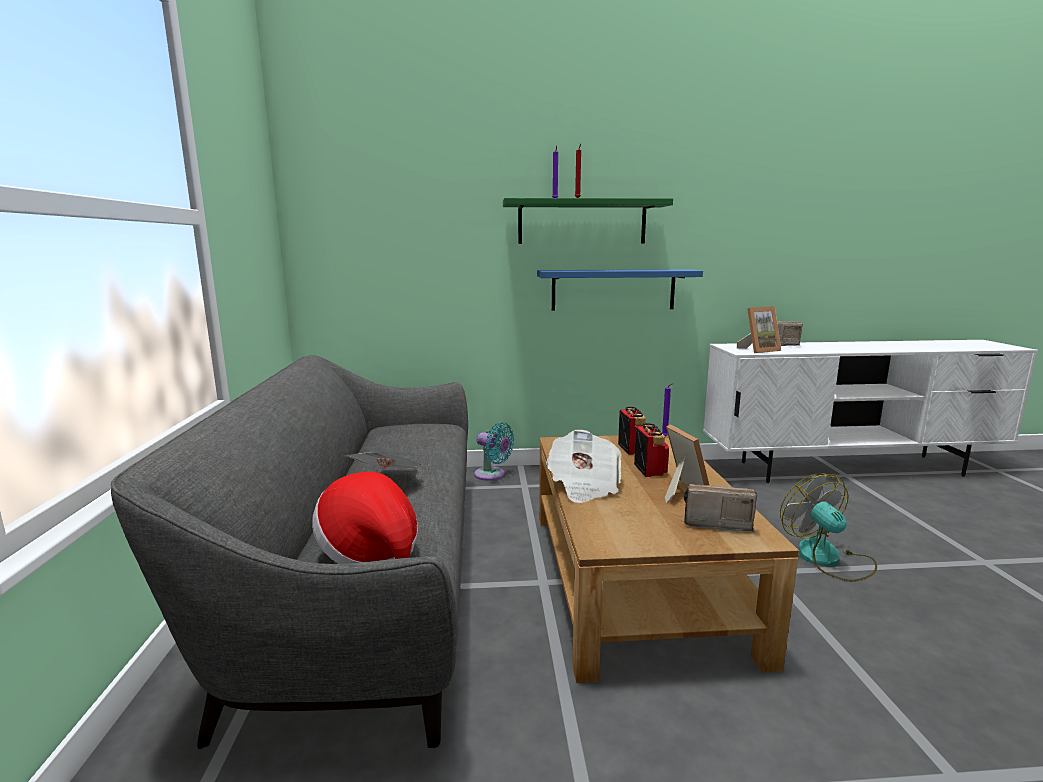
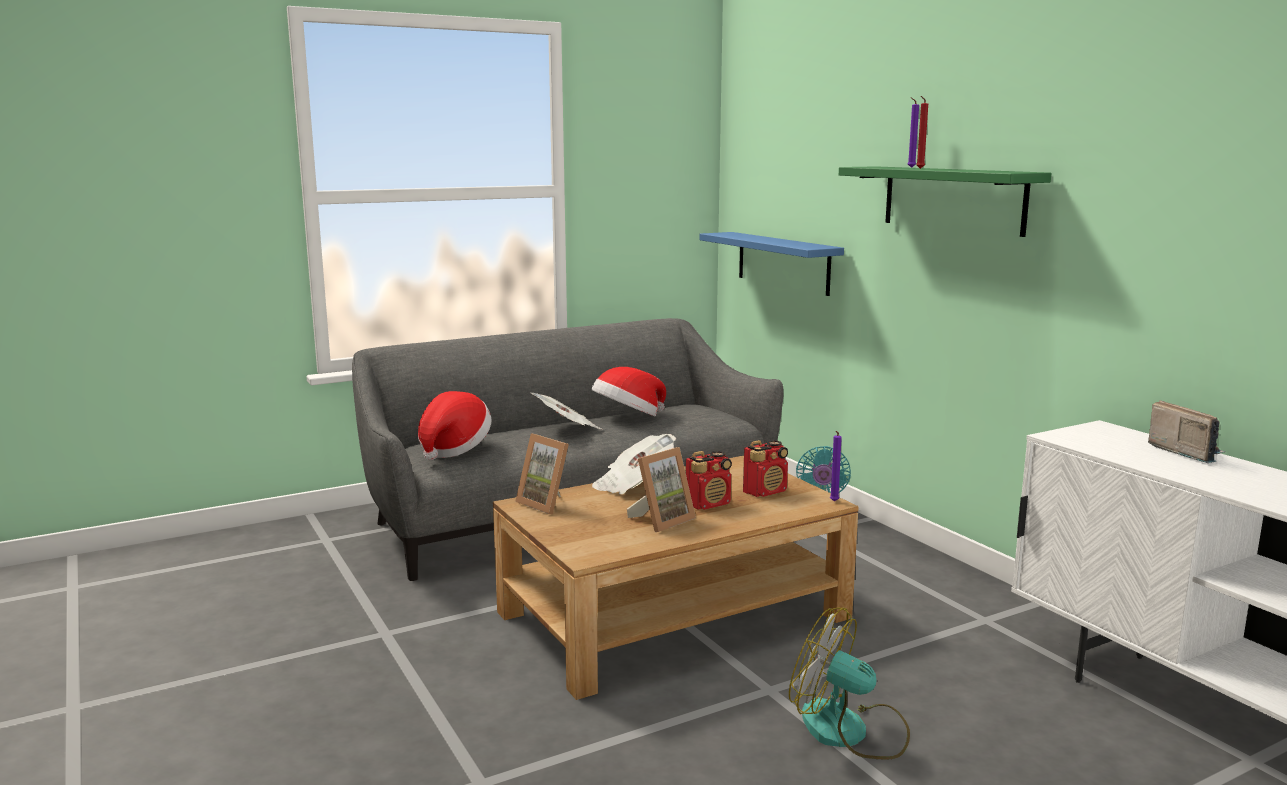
camera: 65 degrees right, 0 degrees up
blue shelf [537,269,703,311] -> blue shelf moved to [699,232,844,296]
radio [684,484,757,532] -> none
picture frame [737,306,782,353] -> picture frame moved to [515,433,569,514]
fan [780,473,877,582] -> fan turned 105 degrees counterclockwise [789,608,910,760]
none -> hat [592,367,666,416]

